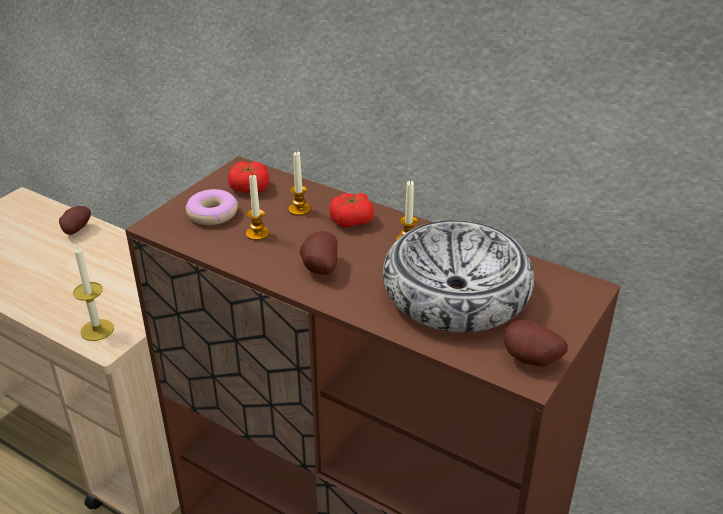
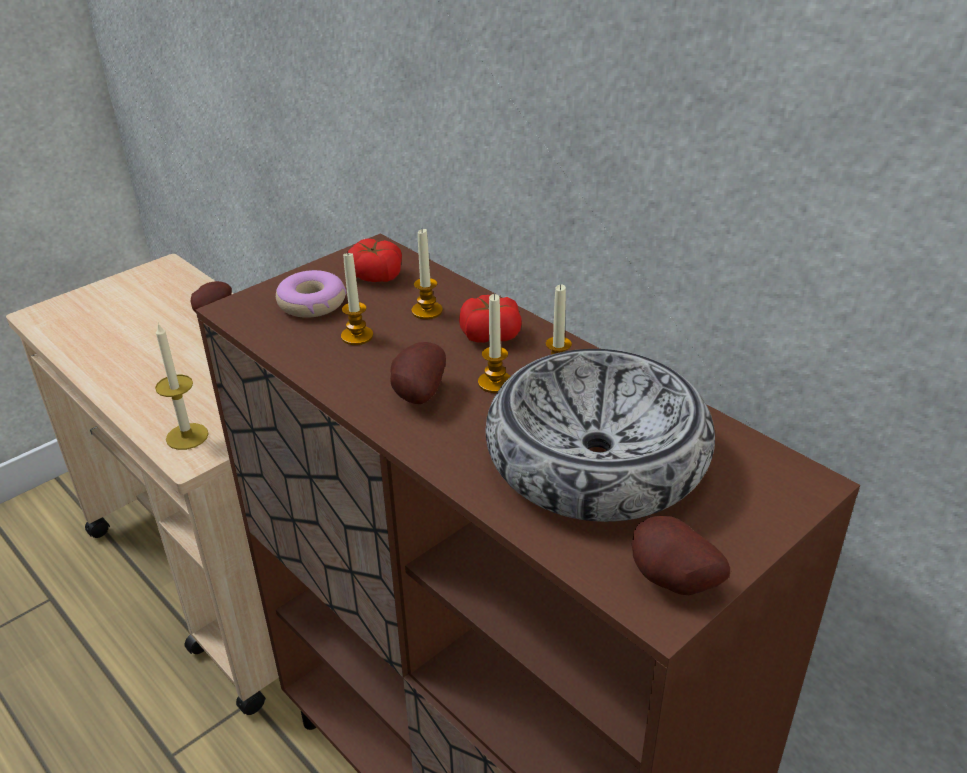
camera: 15 degrees right, 0 degrees up
none -> candle [478,294,511,393]

